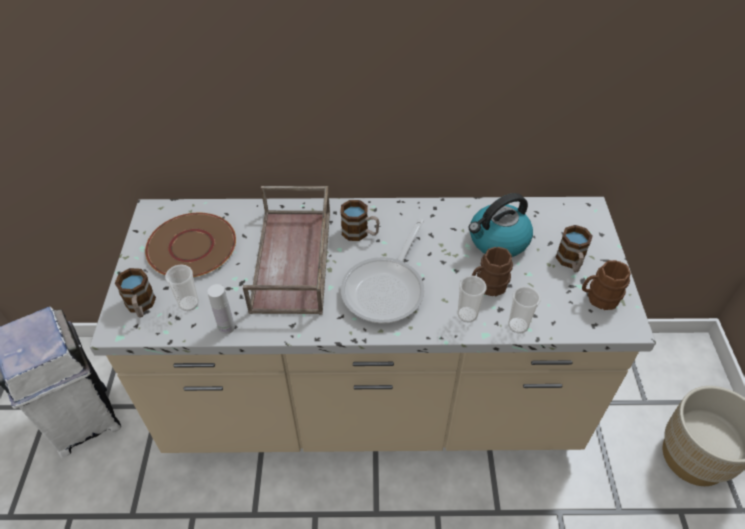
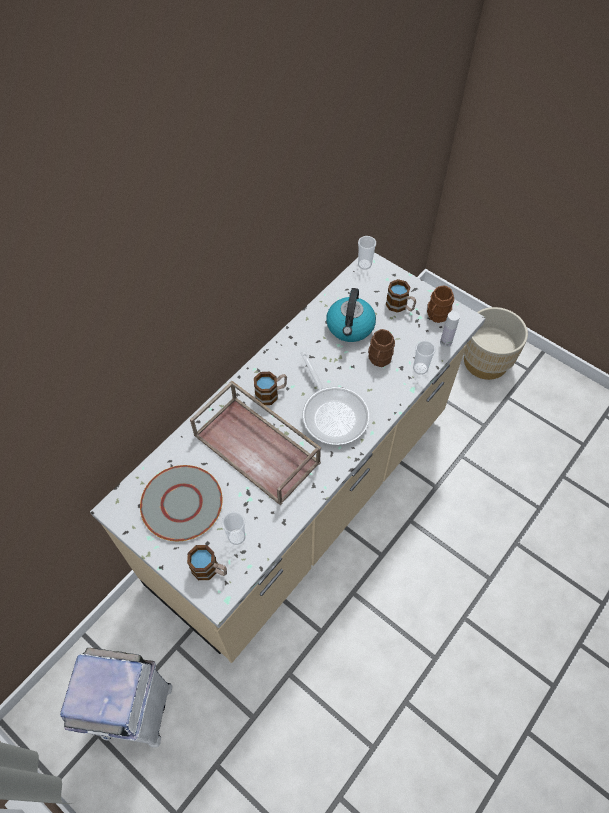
camera: 50 degrees left, 10 degrees up
brown plate [145,213,236,277] -> grey plate [140,465,223,541]
white bottle [207,284,235,334] -> white bottle moved to [440,311,460,347]
cup [458,276,486,323] -> cup moved to [358,236,376,270]

